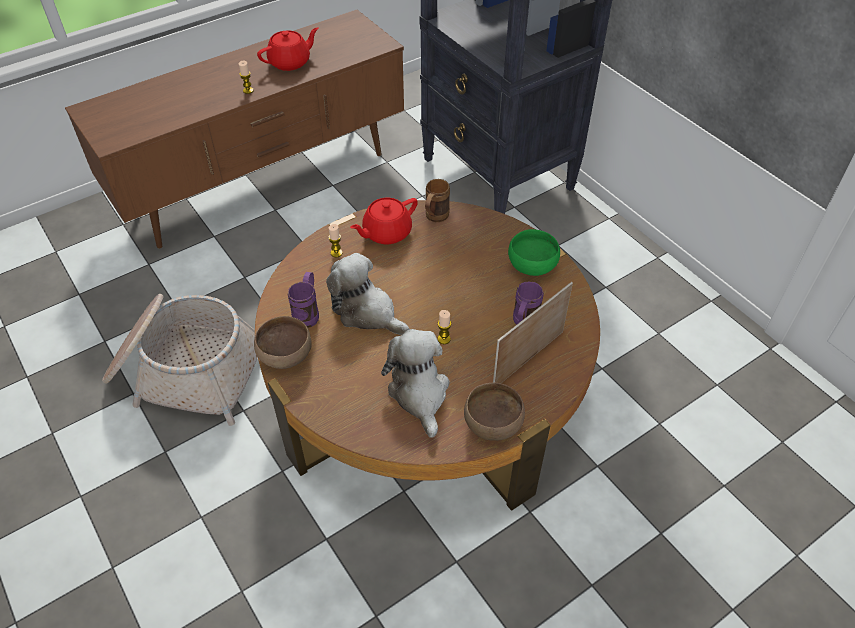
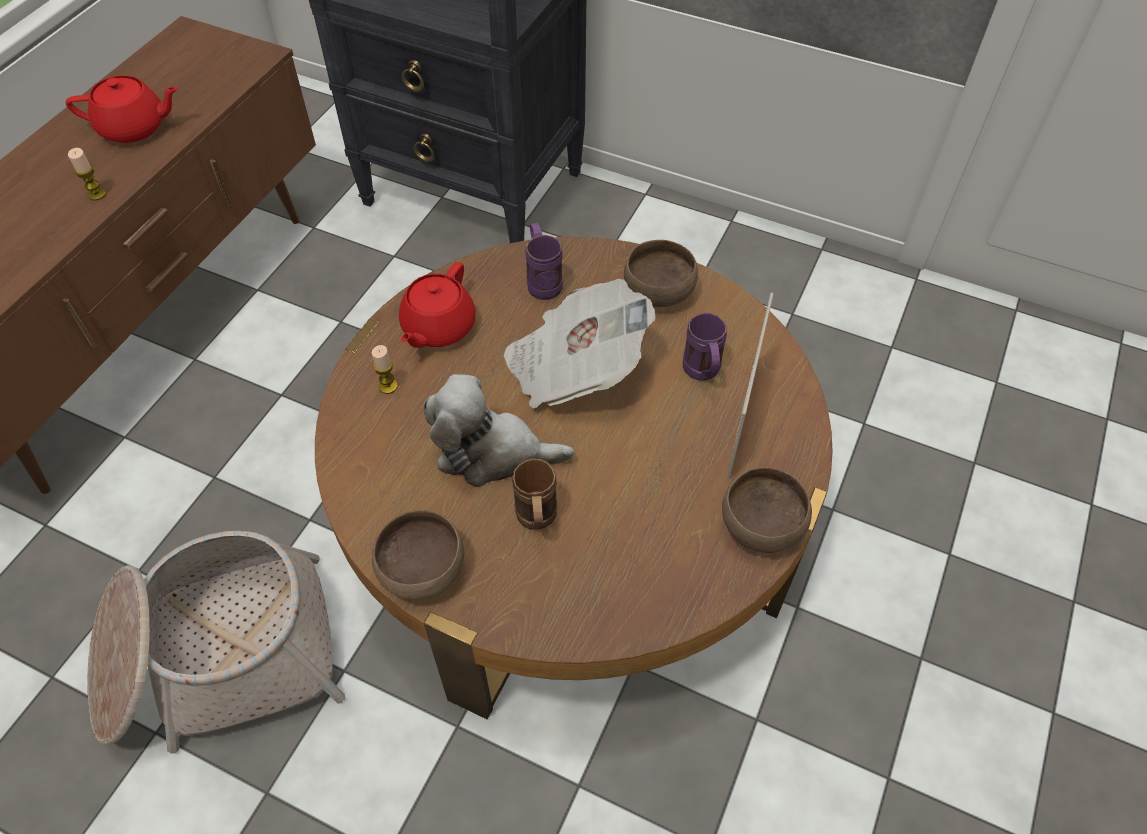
camera: 30 degrees left, 5 degrees up
red teapot [257,27,319,71] -> red teapot turned 60 degrees clockwise [66,75,179,143]
purple mug [288,272,319,328] -> purple mug moved to [525,222,563,300]
plush toy [381,329,449,438] -> none
brown mug [425,179,450,222] -> brown mug moved to [512,459,557,530]
candle [437,310,451,344] -> none
green bowl [508,229,560,276] -> brown bowl [624,240,698,307]
none -> newspaper [504,279,656,409]

